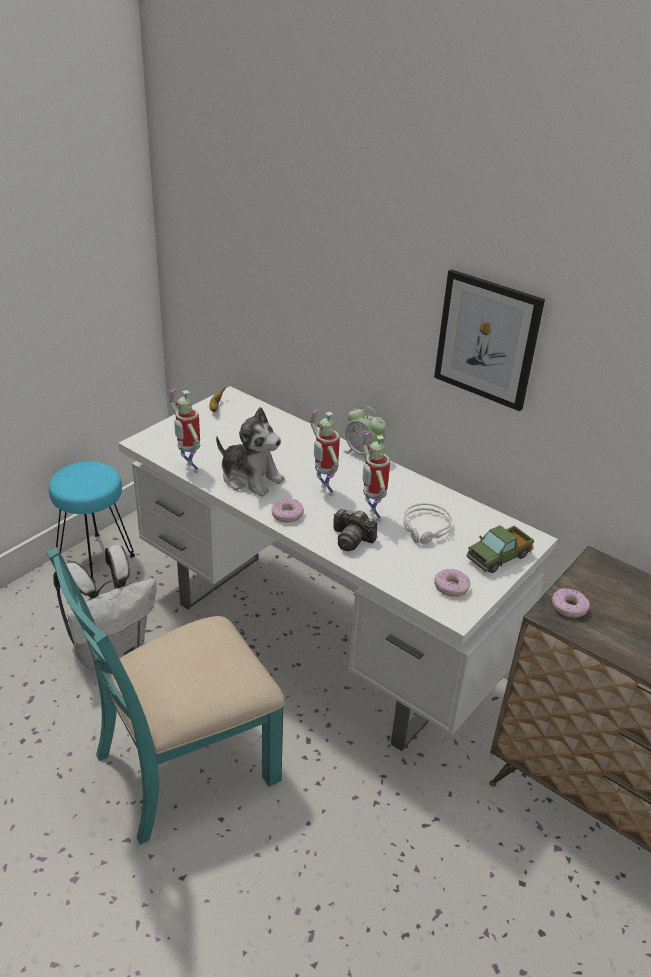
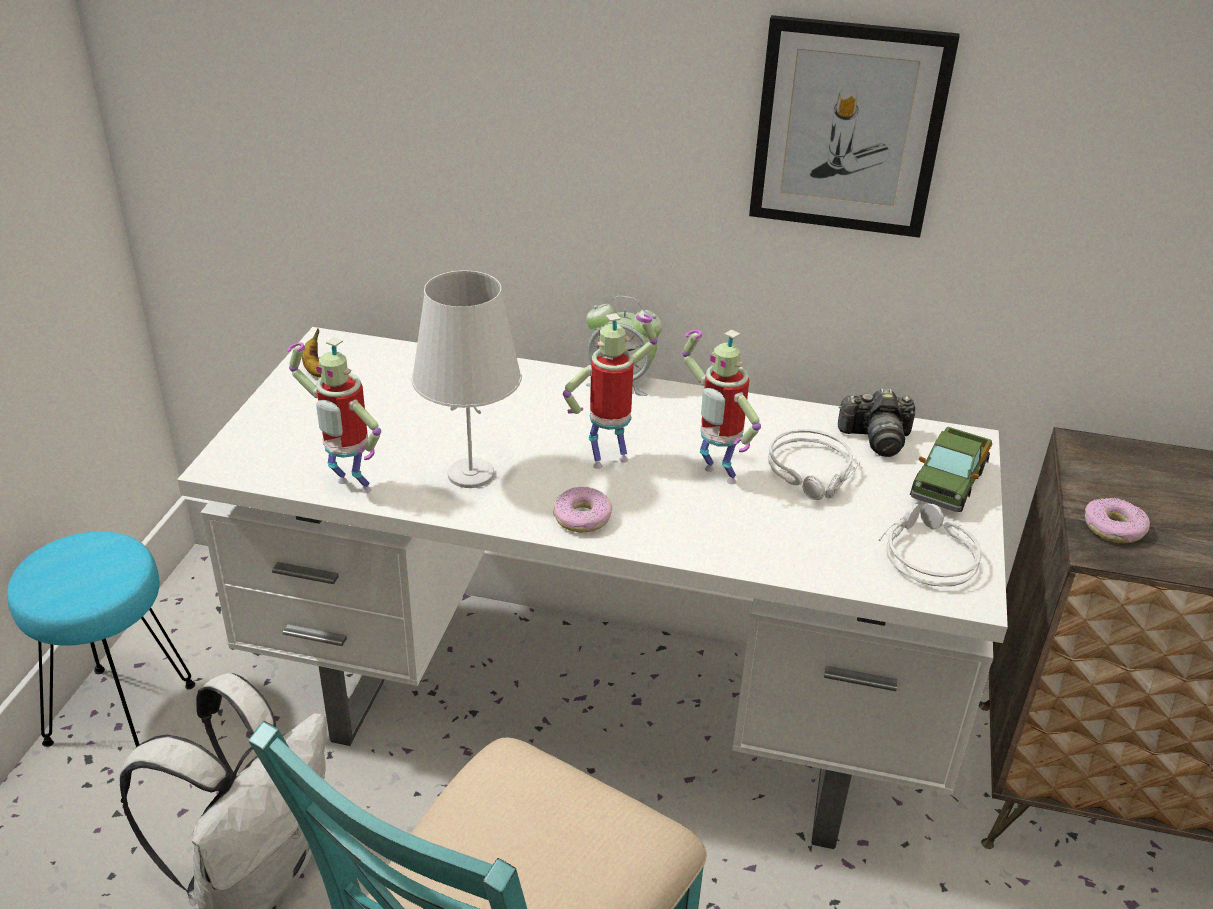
camera: 25 degrees left, 0 degrees up
plush toy [216,407,285,497] -> white table lamp [411,271,522,488]
toy robot [309,409,340,496] -> toy robot turned 120 degrees clockwise [563,313,658,469]
camera [333,509,377,551] -> camera moved to [838,388,915,457]
donut [434,569,470,597] -> grey headphones [878,503,982,586]

